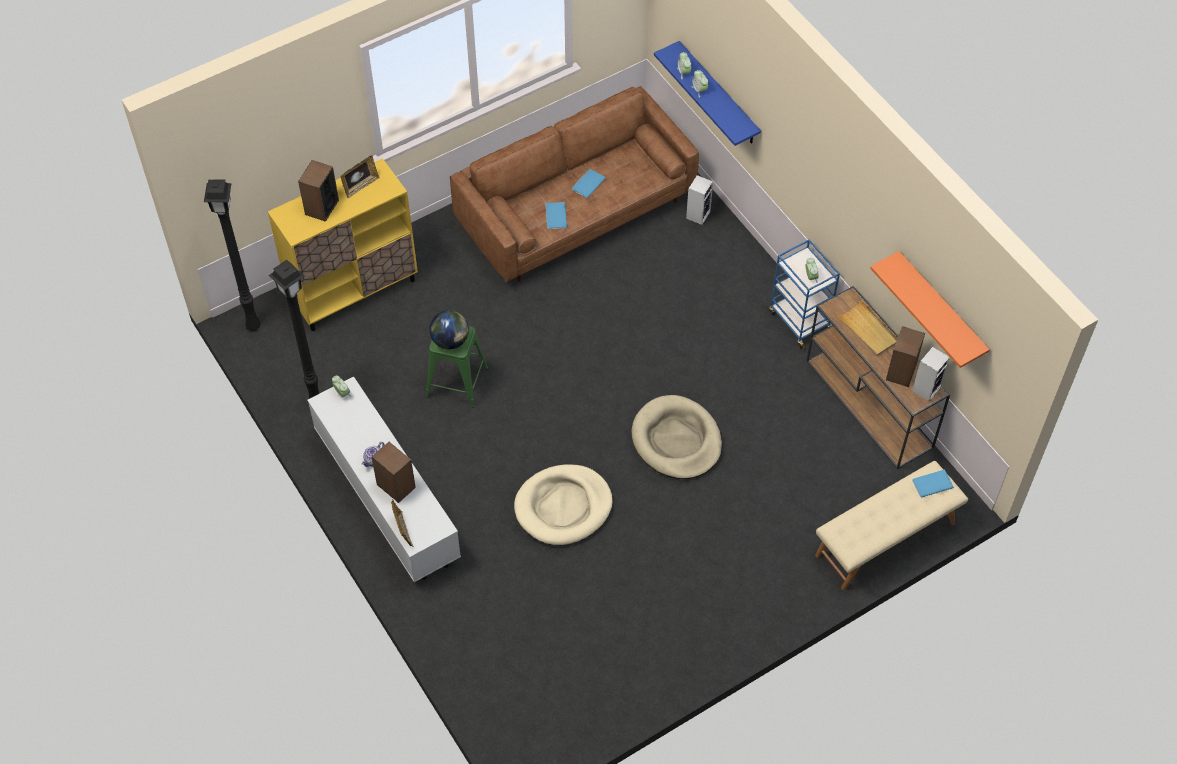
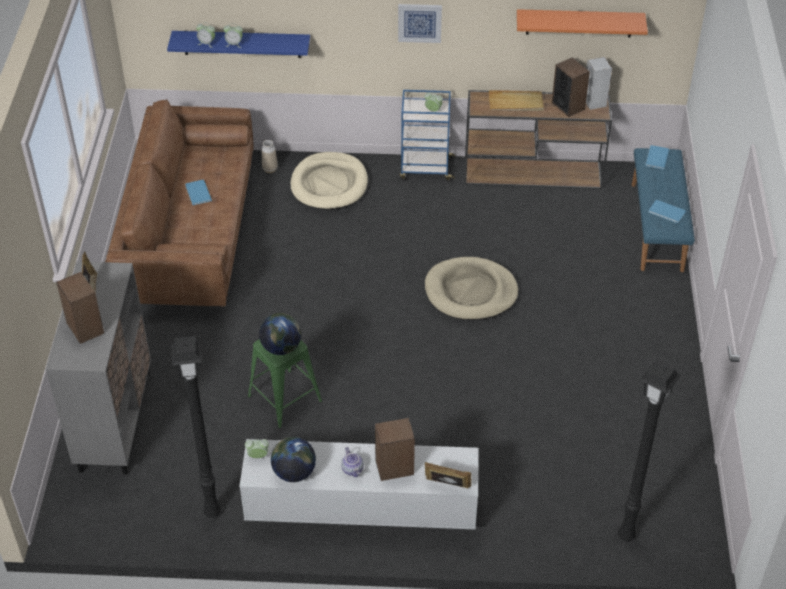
camera: 55 degrees left, 10 degrees down
black floor lamp [204,179,261,331] -> black floor lamp moved to [618,359,681,542]
yellow cabinet [268,158,418,331] -> grey cabinet [45,261,151,474]
beige dog bed [514,464,612,545] -> beige dog bed moved to [290,152,368,210]
blue book [545,202,567,229] -> blue book moved to [649,199,686,223]
speaker [686,175,713,225] -> vase [262,140,278,173]
beige bench [815,461,968,590] -> blue bench [632,148,695,272]
none -> globe [271,437,316,482]
none -> picture [398,4,442,43]

